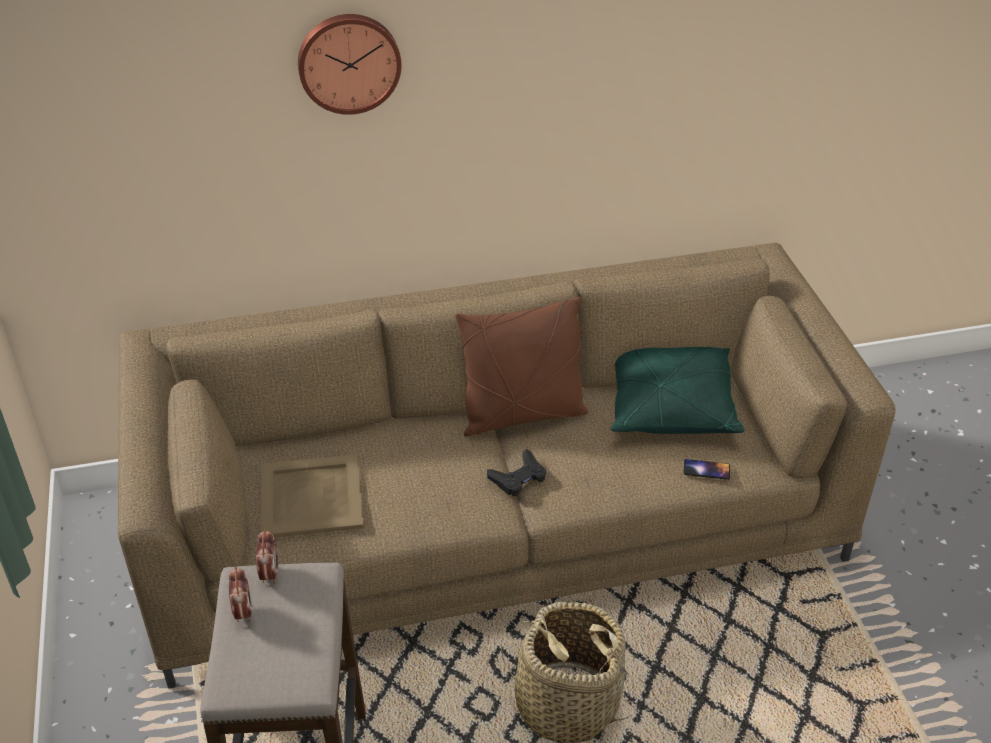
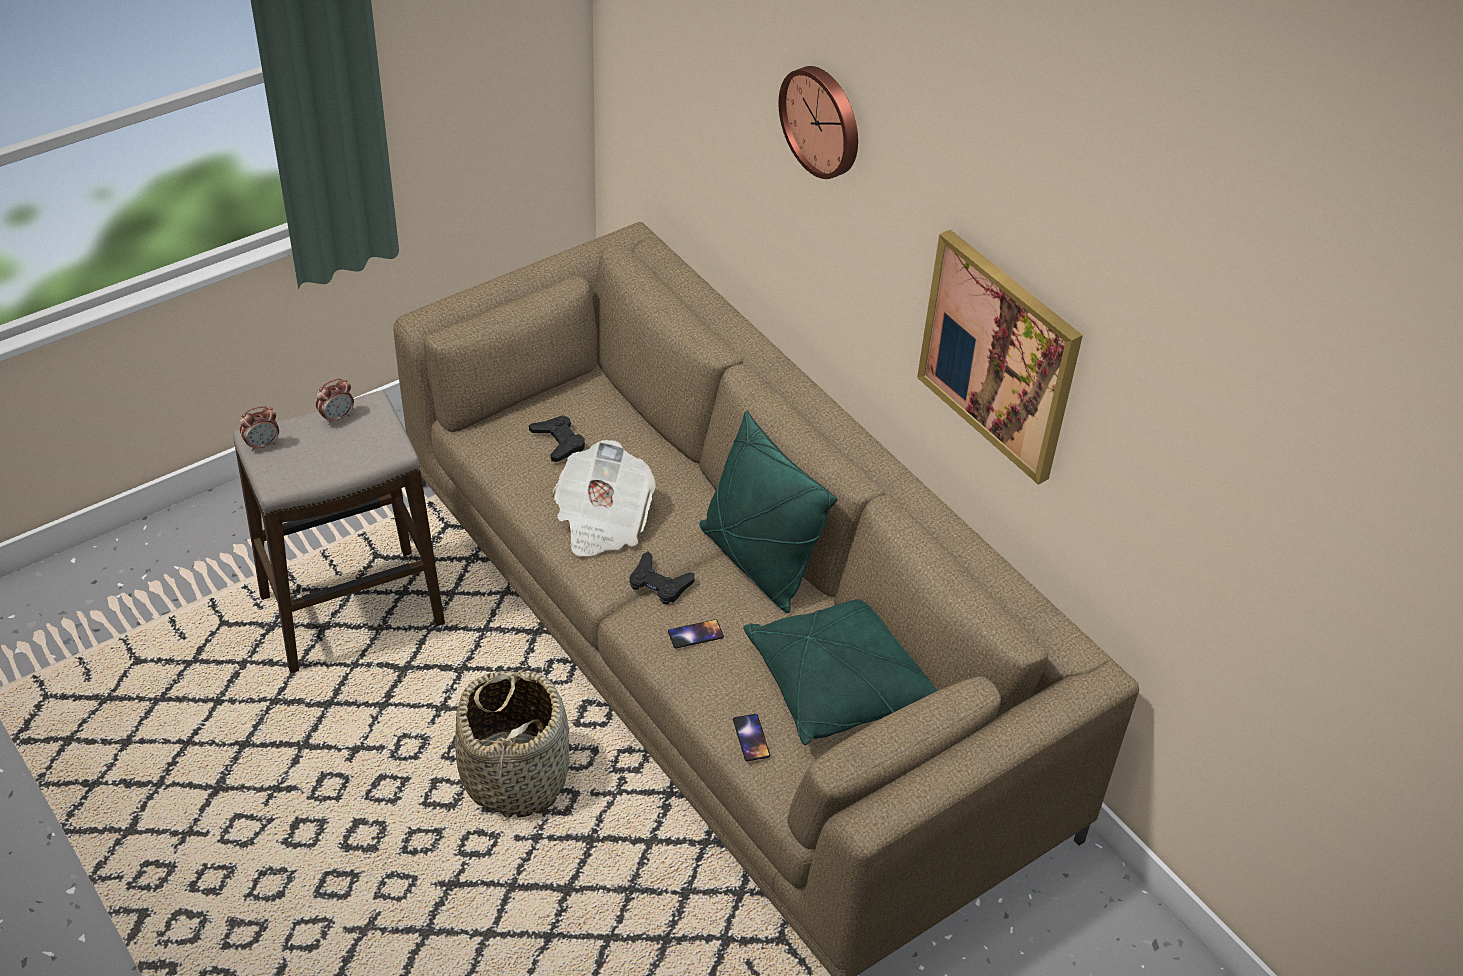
camera: 65 degrees right, 5 degrees up
alarm clock [256,529,278,584] -> alarm clock moved to [240,406,279,451]
beige tray [261,454,363,537] -> black game controller [529,415,585,462]
brown pillow [455,297,588,436] -> green pillow [699,411,837,613]
none -> newspaper [553,440,656,557]
none -> phone [668,619,724,648]
none -> picture [917,230,1083,485]

